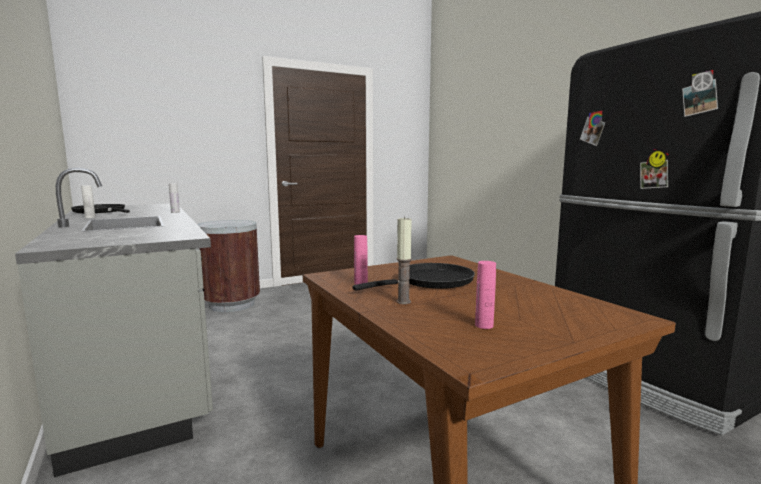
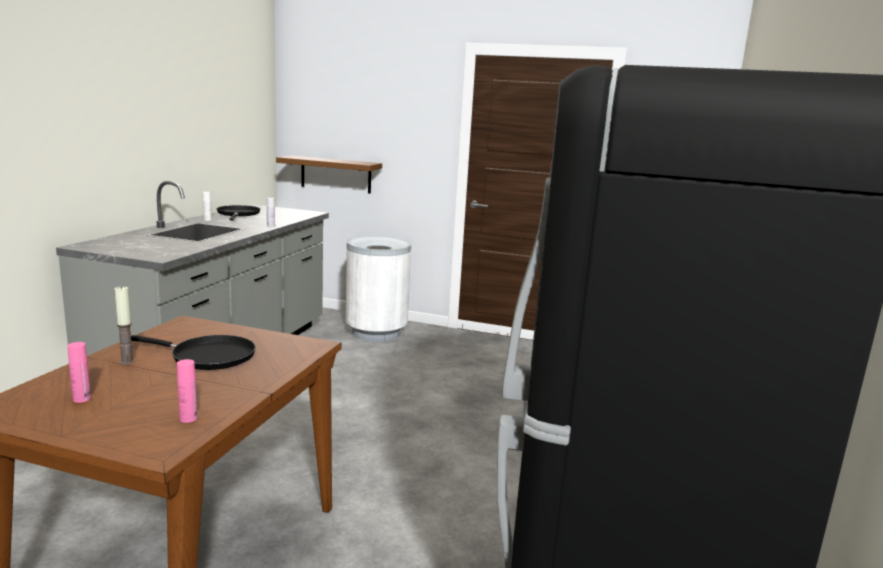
camera: 45 degrees right, 5 degrees up
brown trash can [197,220,260,312] -> white trash can [345,236,411,341]
pink bottle [354,235,368,285] -> pink bottle moved to [177,359,198,423]
none -> brown shelf [276,156,382,194]

